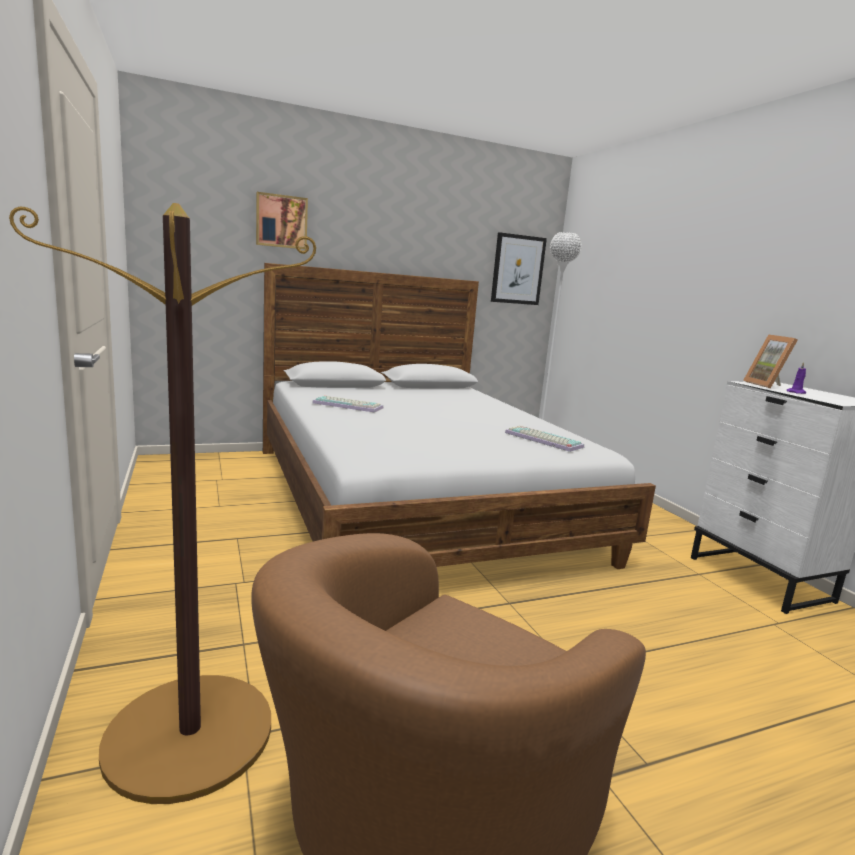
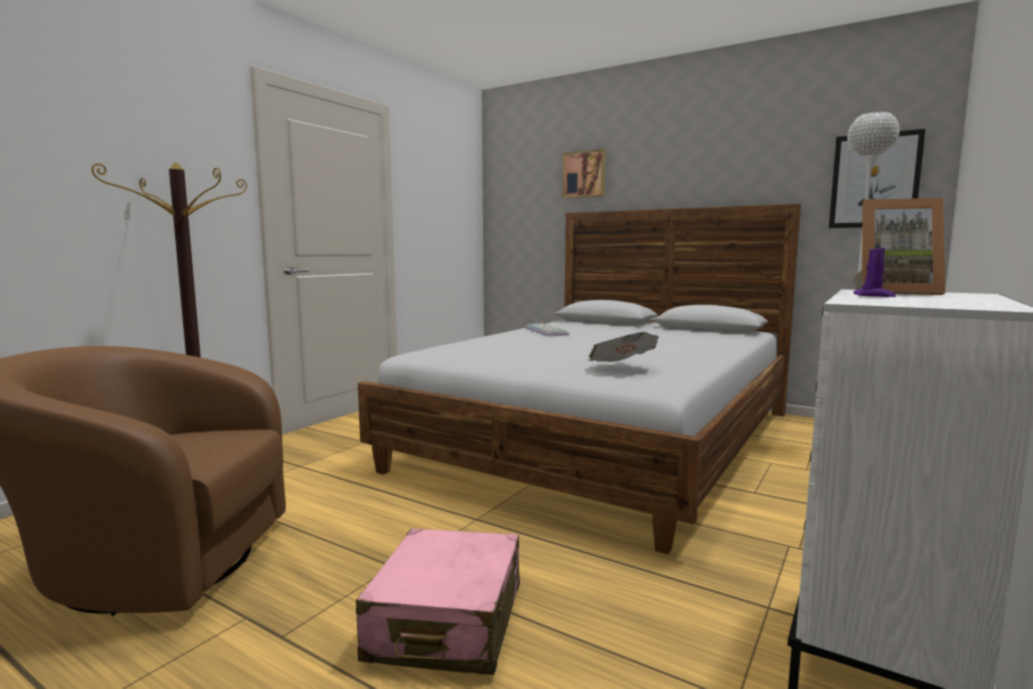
camera: 55 degrees right, 5 degrees down
keyboard [505,426,584,452] -> newspaper [589,332,659,362]
picture frame [743,334,798,388] -> picture frame turned 120 degrees counterclockwise [853,198,945,295]
none -> pink suitcase [356,528,520,675]

